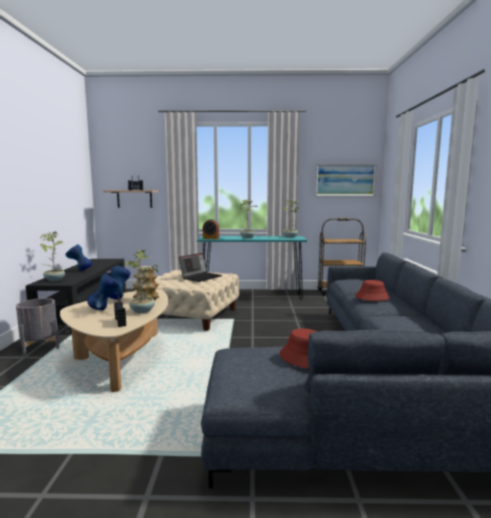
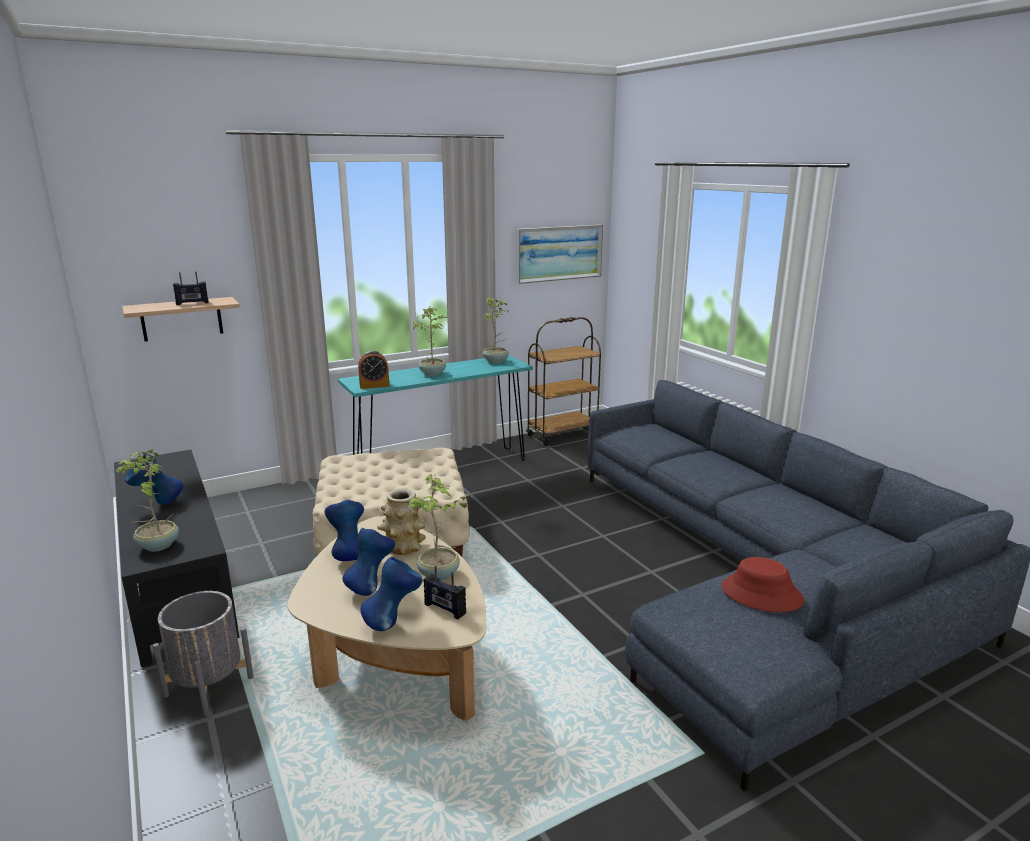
camera: 30 degrees left, 10 degrees up
laptop [179,253,222,282] -> none
red hat [355,280,390,301] -> none
none -> blue vase [360,557,423,631]

